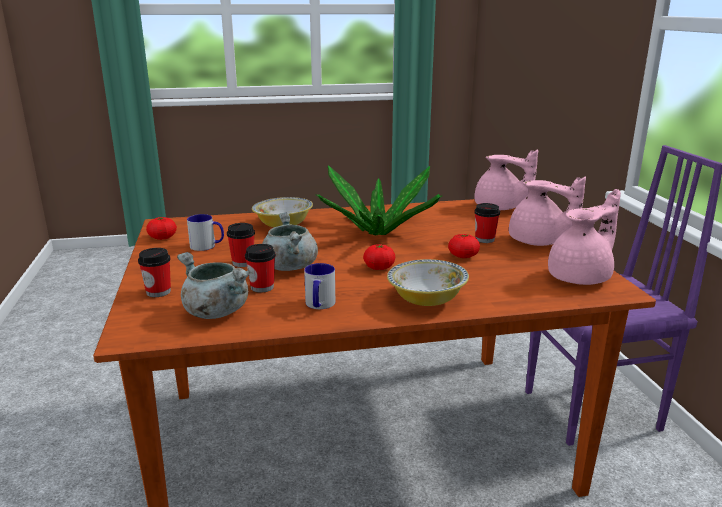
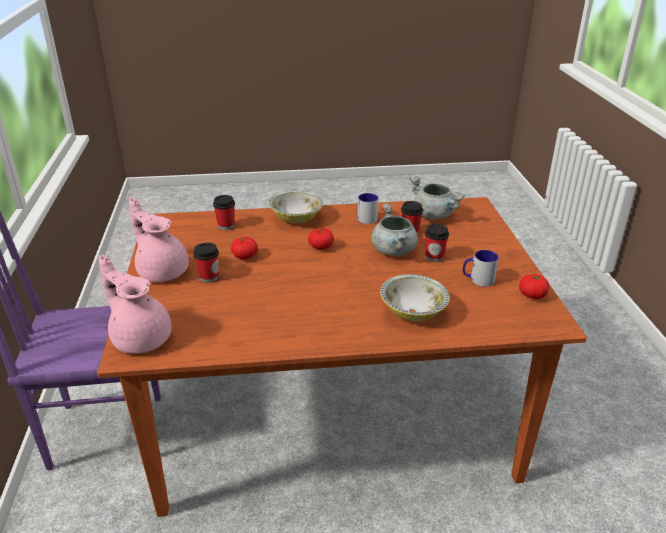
camera: 175 degrees left, 10 degrees up
cup [138,248,171,297] -> cup moved to [213,195,235,230]
potted plant [315,165,442,235] -> none
pink teapot [548,189,621,285] -> none

